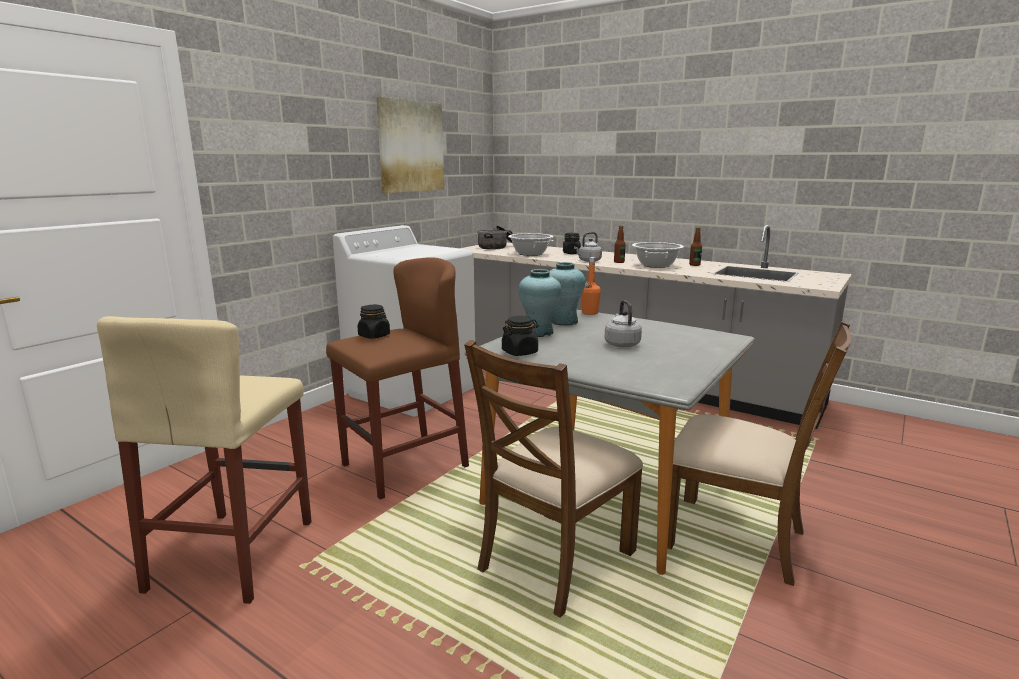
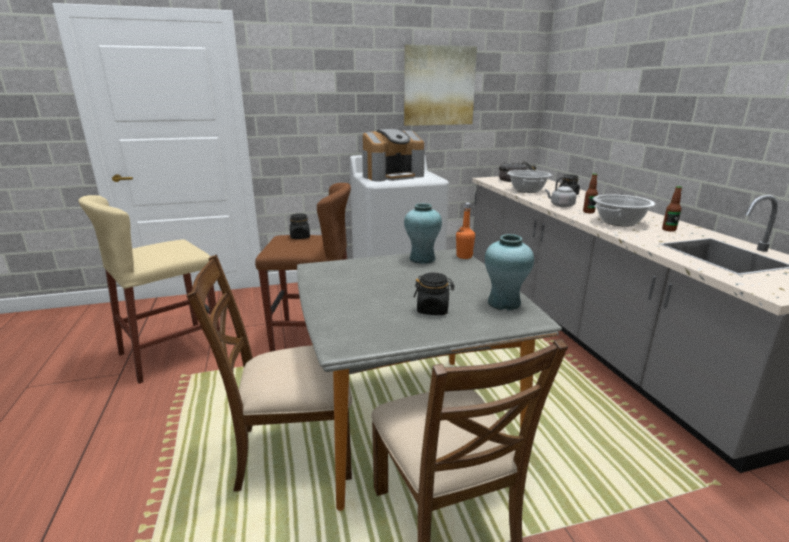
camera: 40 degrees right, 5 degrees up
black jar [502,316,538,356] -> black jar moved to [414,273,455,315]
turquoise vase [518,269,562,337] -> turquoise vase moved to [485,234,534,310]
grey kettle [604,300,642,347] -> none
none -> coffee machine [362,129,425,181]

